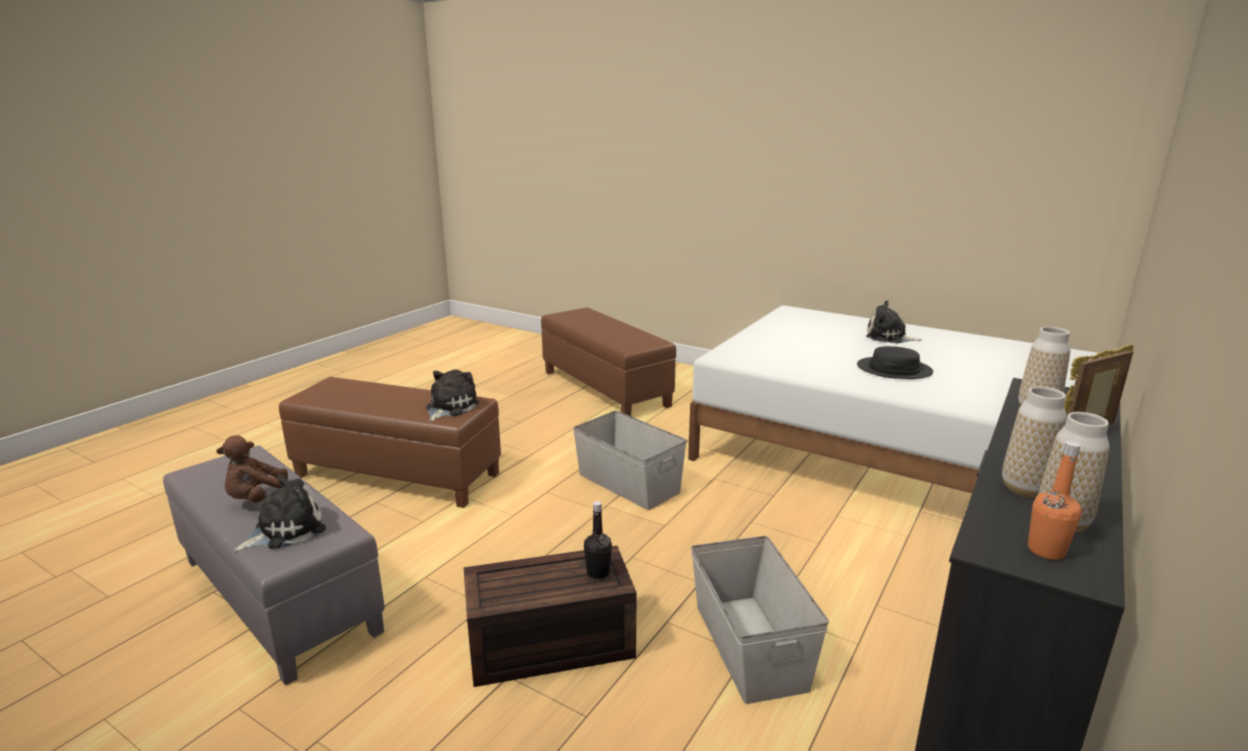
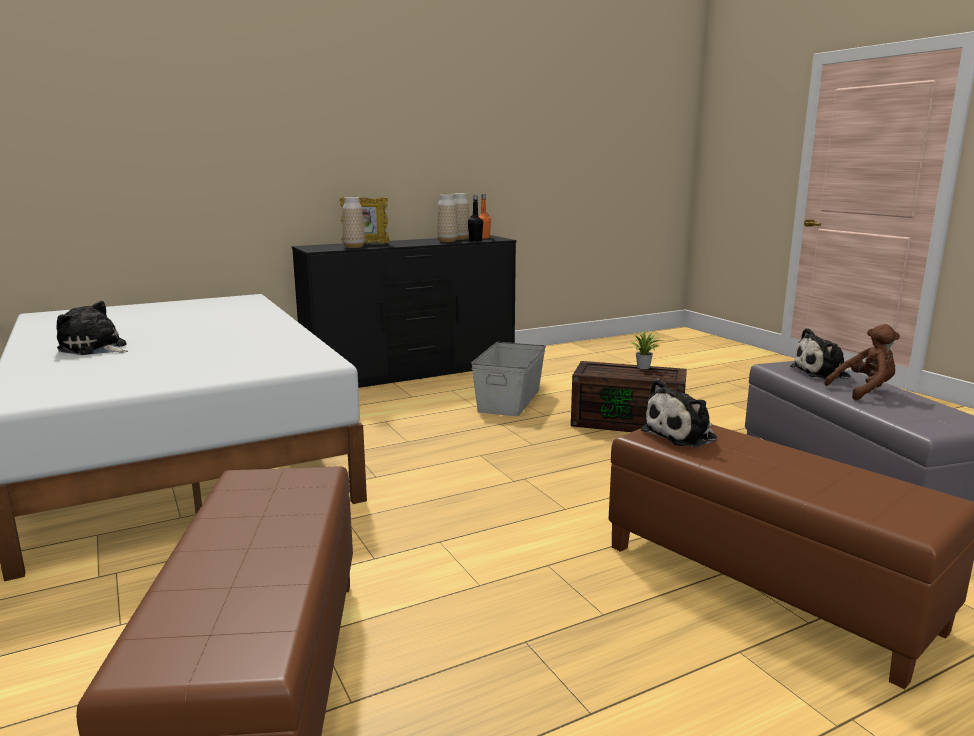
camera: 150 degrees left, 5 degrees down
grey storage box [573,411,687,510] -> none
black bottle [584,501,612,579] -> black bottle moved to [468,195,483,241]
black hat [857,346,933,379] -> none
plush toy [866,301,922,344] -> plush toy turned 150 degrees clockwise [56,301,128,355]
none -> potted plant [631,330,663,369]

